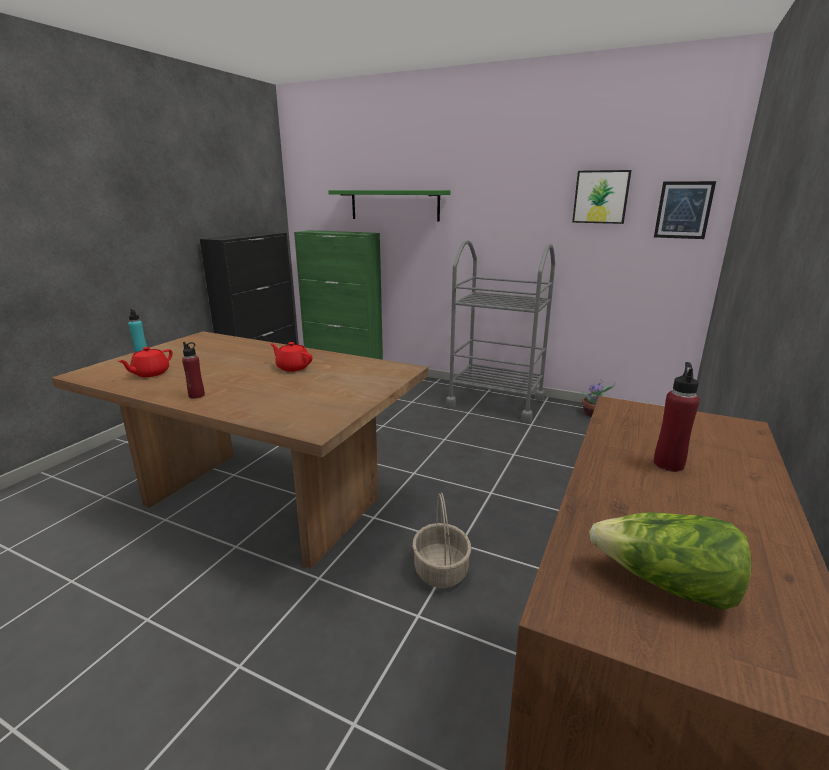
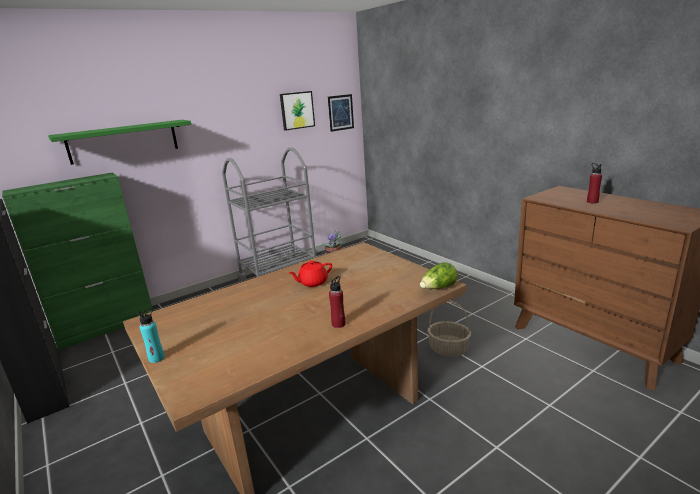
camera: 60 degrees left, 0 degrees up
red teapot [118,347,173,377] -> none
lettuce [589,512,752,610] -> lettuce moved to [420,262,458,289]

